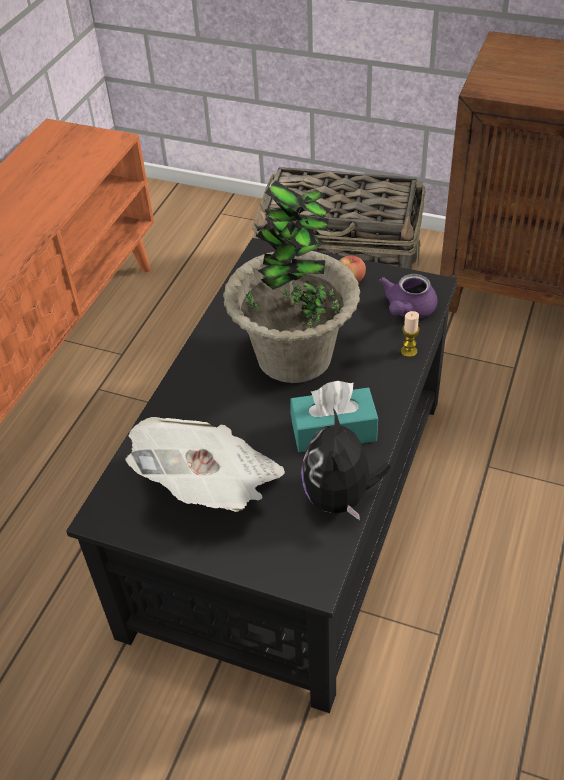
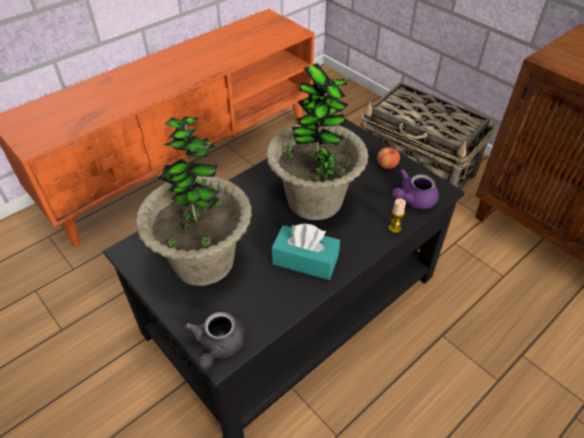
camera: 25 degrees right, 0 degrees up
newspaper [125,417,285,512] -> potted plant [135,117,252,286]
plush toy [301,408,391,520] -> none
none -> grey teapot [185,312,245,370]

